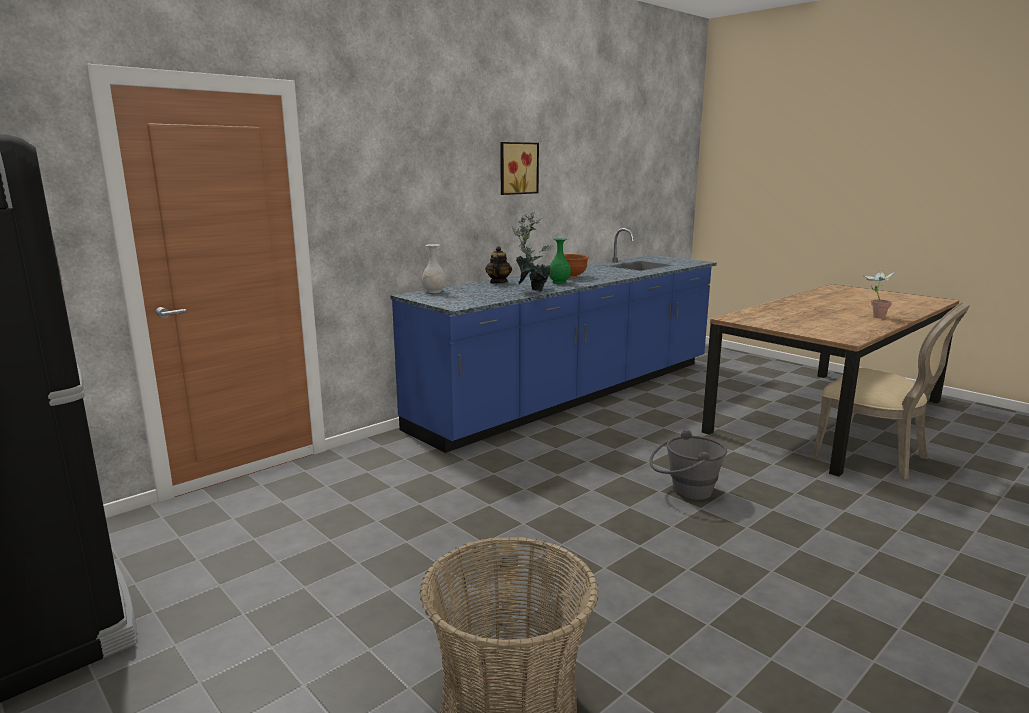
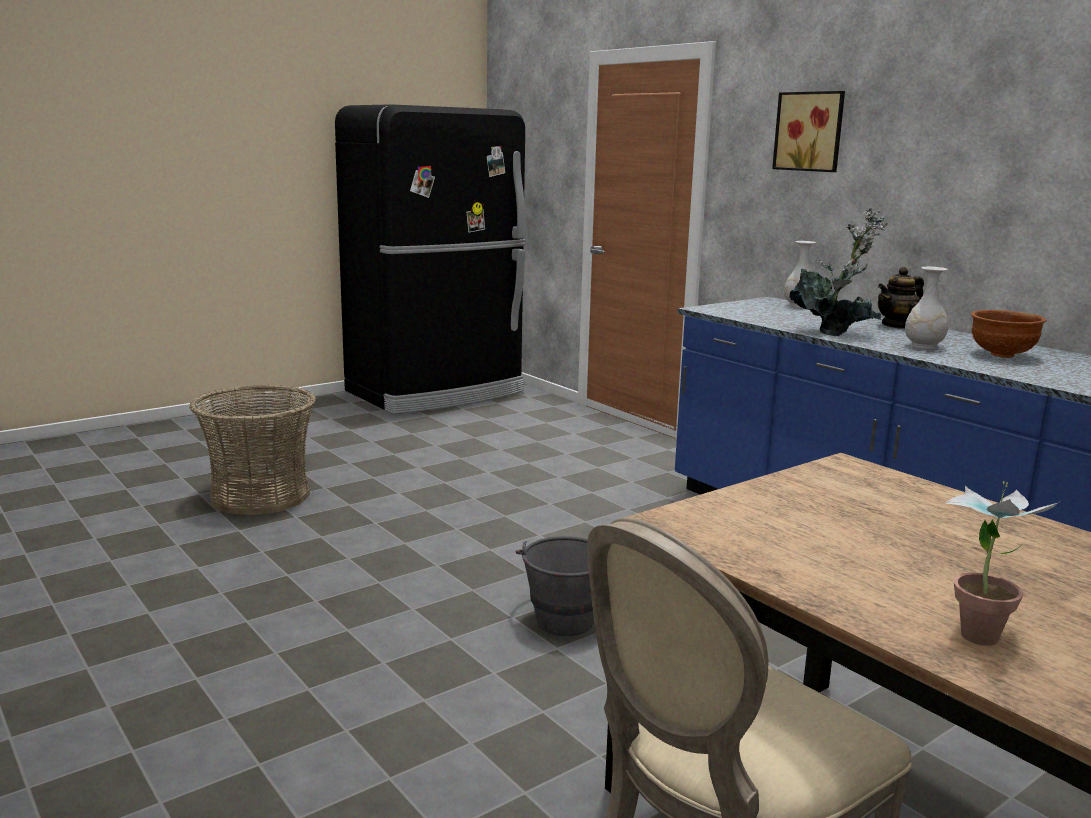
camera: 95 degrees right, 0 degrees up
teapot [485,246,512,283] -> teapot turned 135 degrees clockwise [878,267,924,328]
picture [500,142,539,195] -> picture moved to [772,91,845,172]
green vase [549,238,571,284] -> white vase [905,267,948,349]

